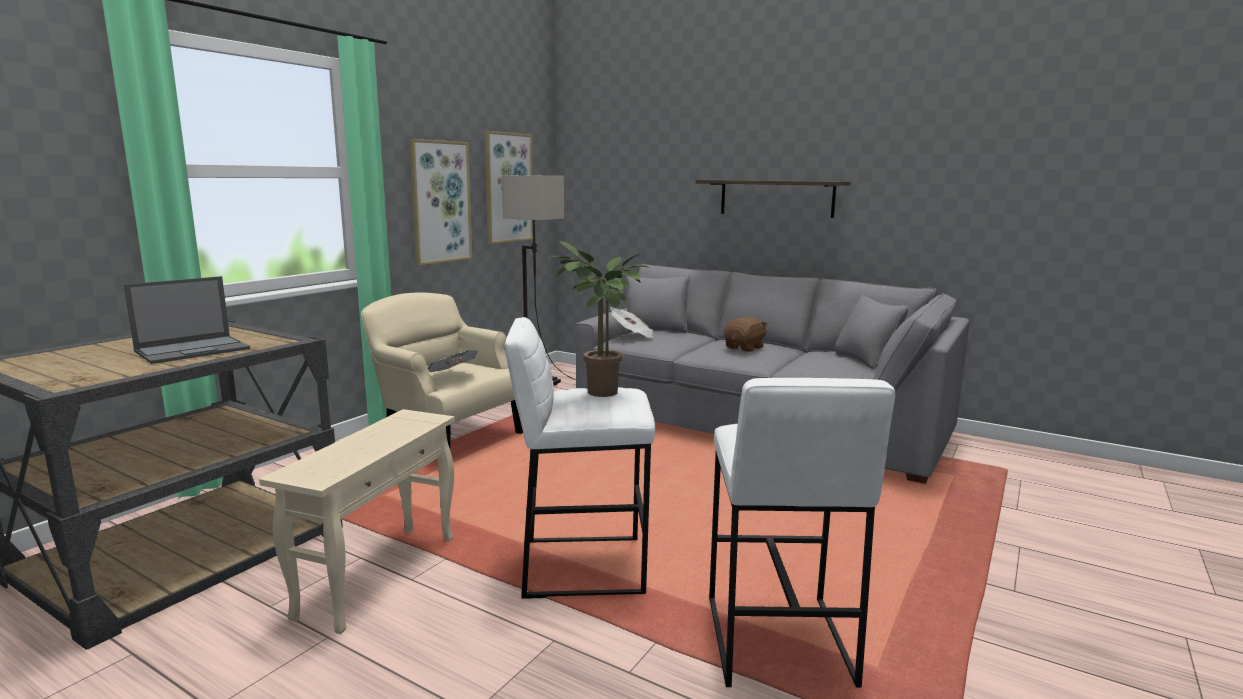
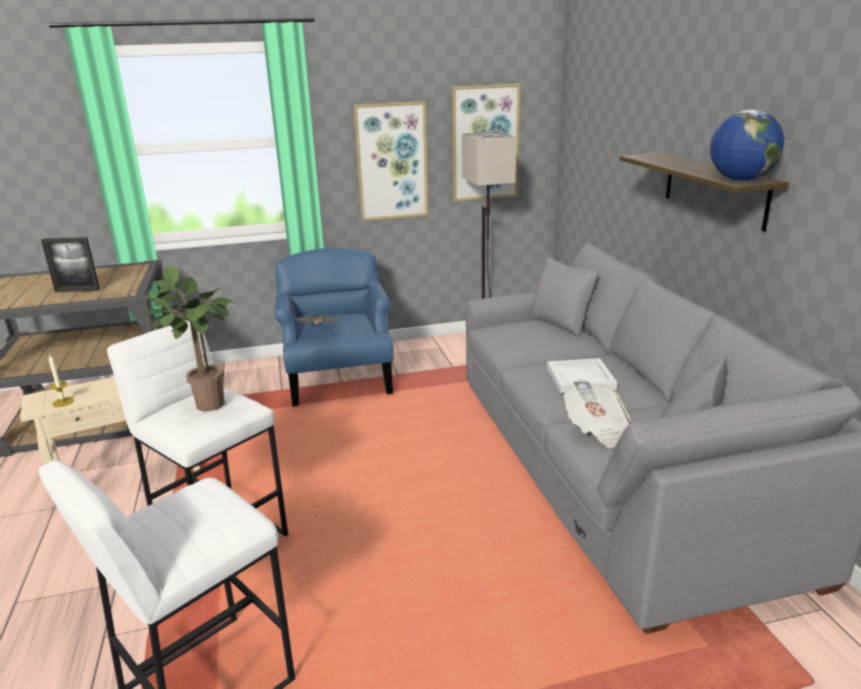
camera: 45 degrees right, 10 degrees up
laptop [124,276,250,364] -> picture frame [41,237,100,292]
beige armchair [361,293,523,448] -> blue armchair [275,248,394,406]
newspaper [610,307,653,338] -> newspaper moved to [564,379,631,448]
brown plush toy [724,317,768,352] -> white tray [547,358,617,393]
none -> candle [48,354,74,407]
none -> globe [710,110,784,181]

